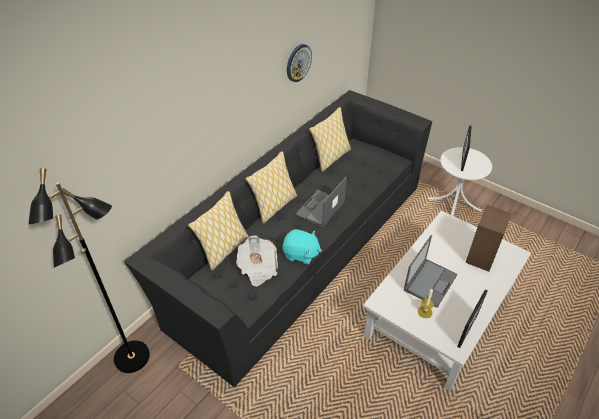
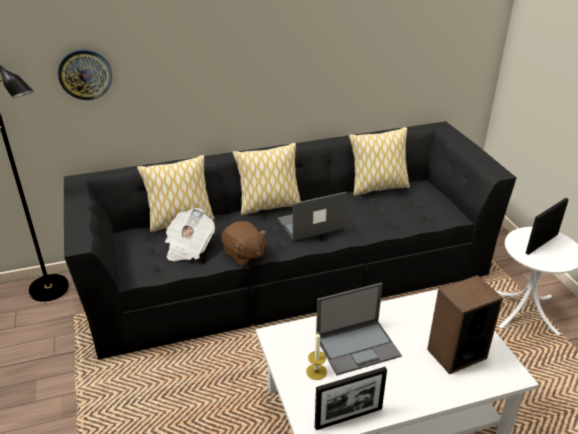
camera: 35 degrees right, 10 degrees down
turquoise plush toy [282,229,322,264] -> brown plush toy [221,221,267,266]
wall clock [287,44,312,82] -> wall clock moved to [58,49,112,100]

